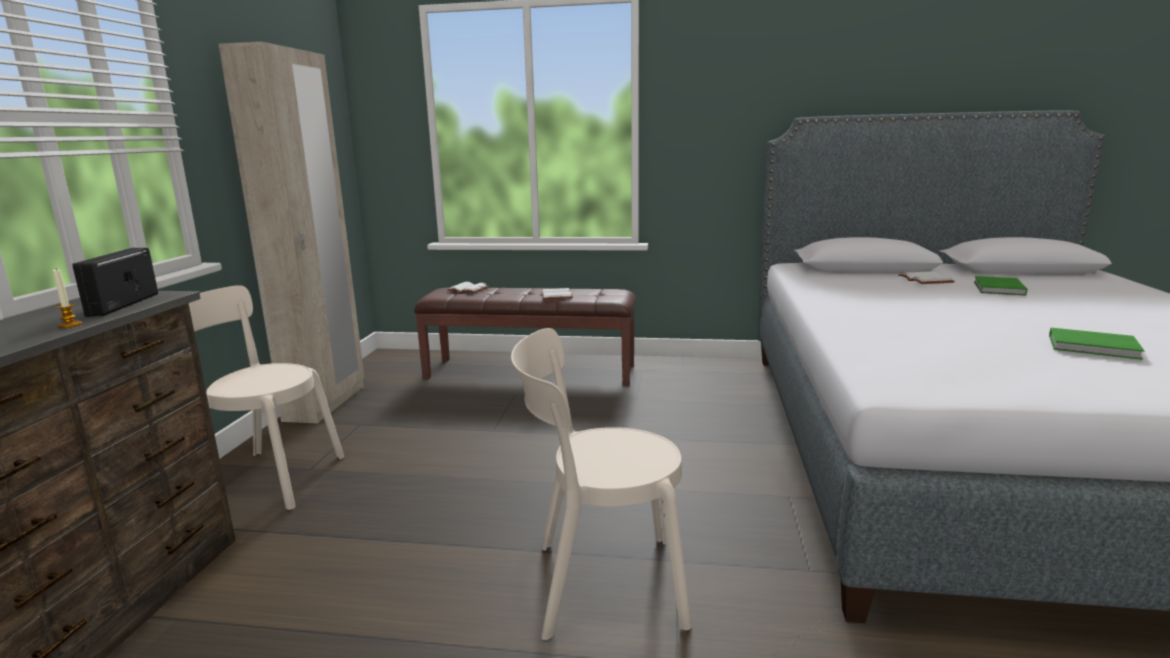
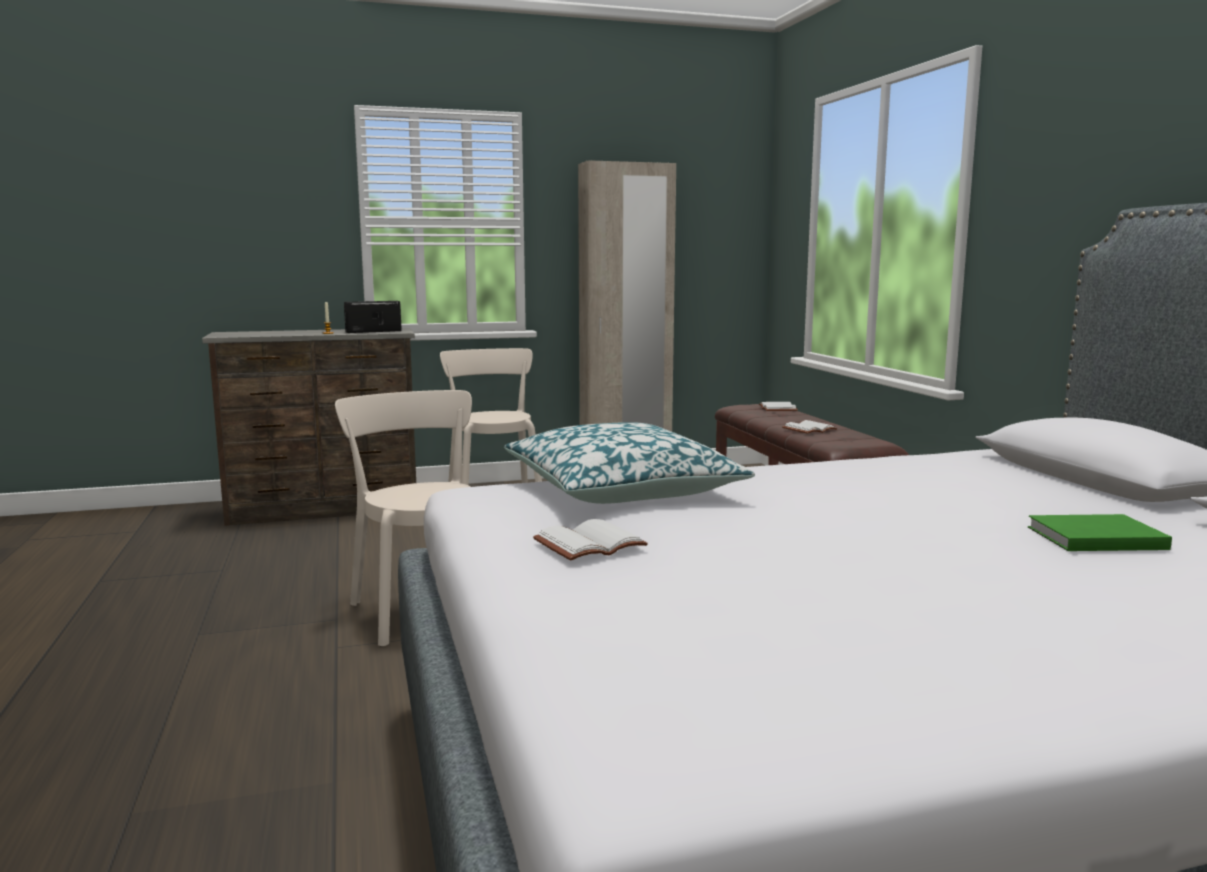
camera: 65 degrees right, 5 degrees down
white book [898,271,955,284] -> white book moved to [533,519,648,561]
green book [1049,328,1145,360] -> none
none -> pillow [504,422,755,504]

